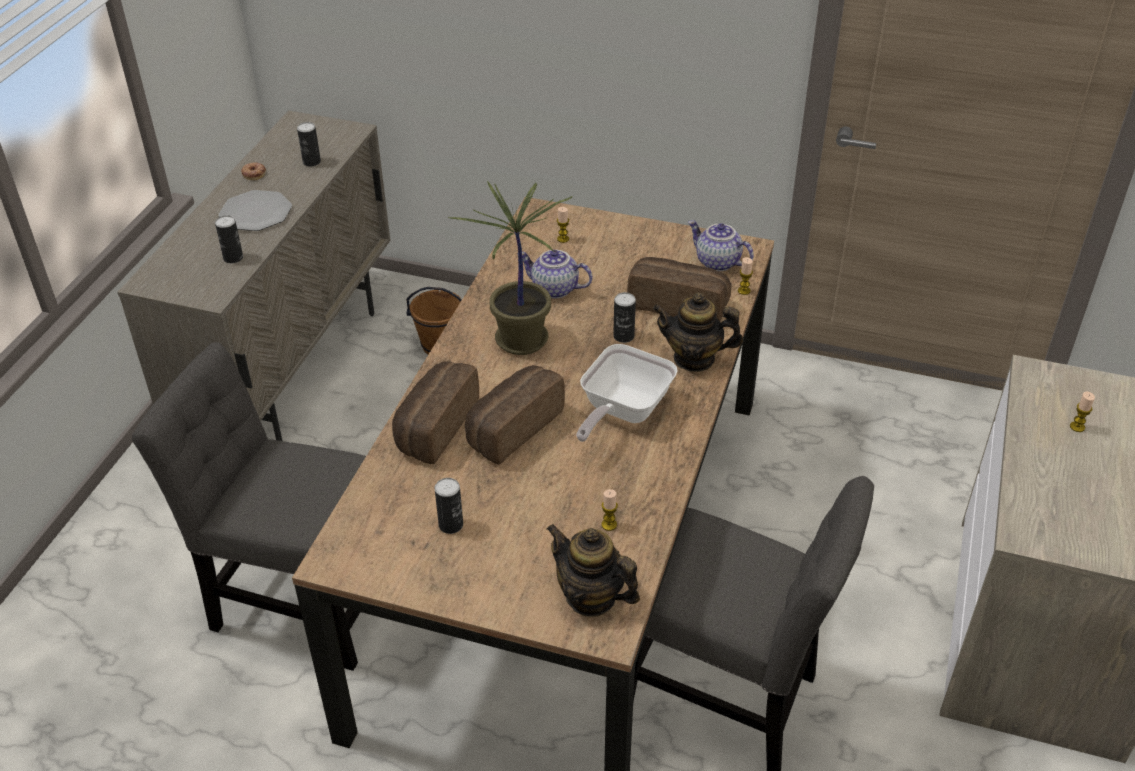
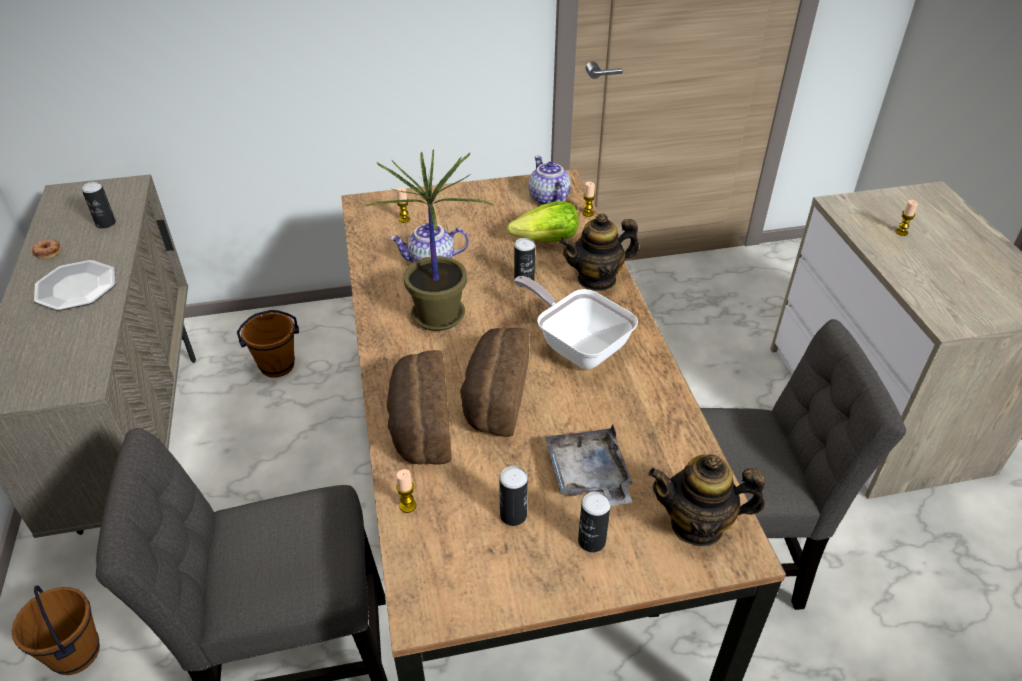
camera: 30 degrees left, 0 degrees up
can [215,215,243,263] -> can moved to [578,491,611,553]
frying pan [576,344,678,442] -> frying pan turned 135 degrees clockwise [514,276,638,369]
candle [601,489,618,531] -> candle moved to [396,469,416,513]
bread [627,257,731,320] -> lettuce [507,201,578,242]
teapot [688,220,754,271] -> teapot turned 60 degrees clockwise [529,156,571,205]
none -> brown bucket [11,585,100,675]
none -> grey tray [545,425,633,506]

